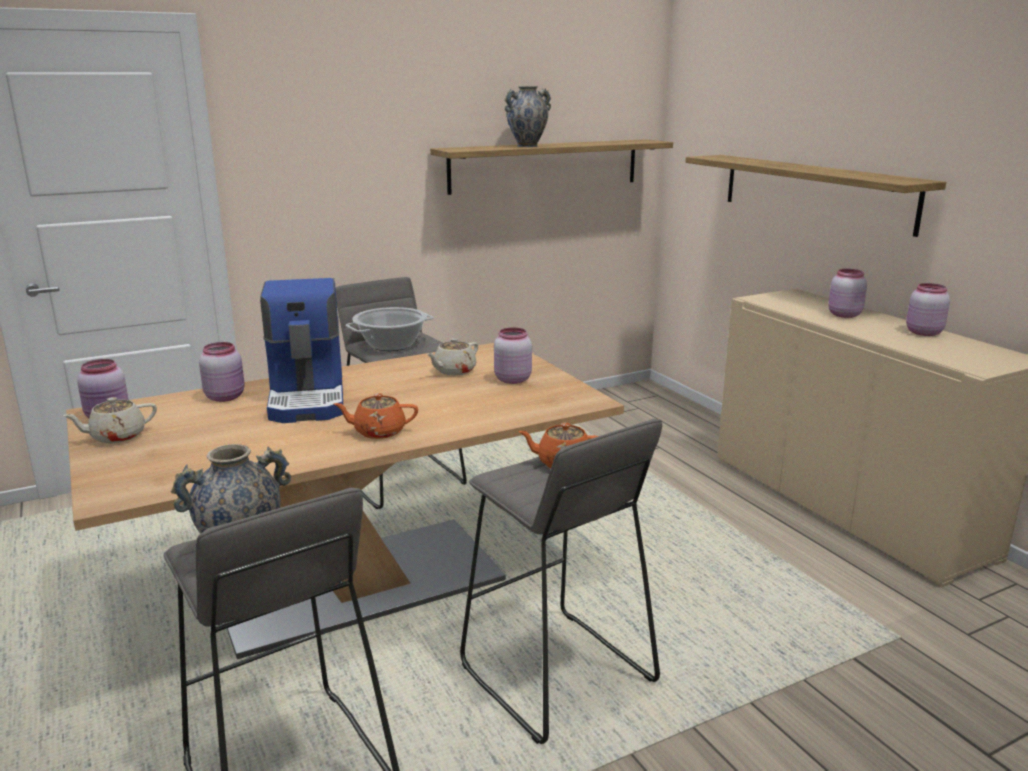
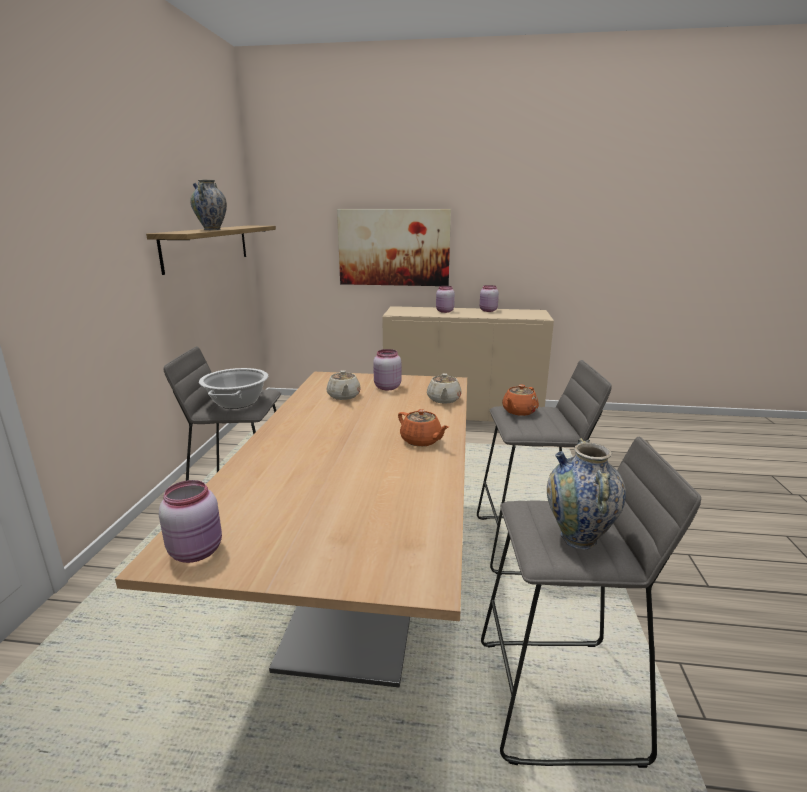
camera: 55 degrees left, 0 degrees up
beige teapot [63,397,157,443] -> beige teapot moved to [427,373,462,404]
pink jar [199,342,245,402] -> none
coffee machine [260,278,343,423] -> none
orange teapot [334,393,418,439] -> orange teapot turned 75 degrees counterclockwise [398,409,449,447]
shelf [685,155,946,237] -> picture [337,209,451,286]

